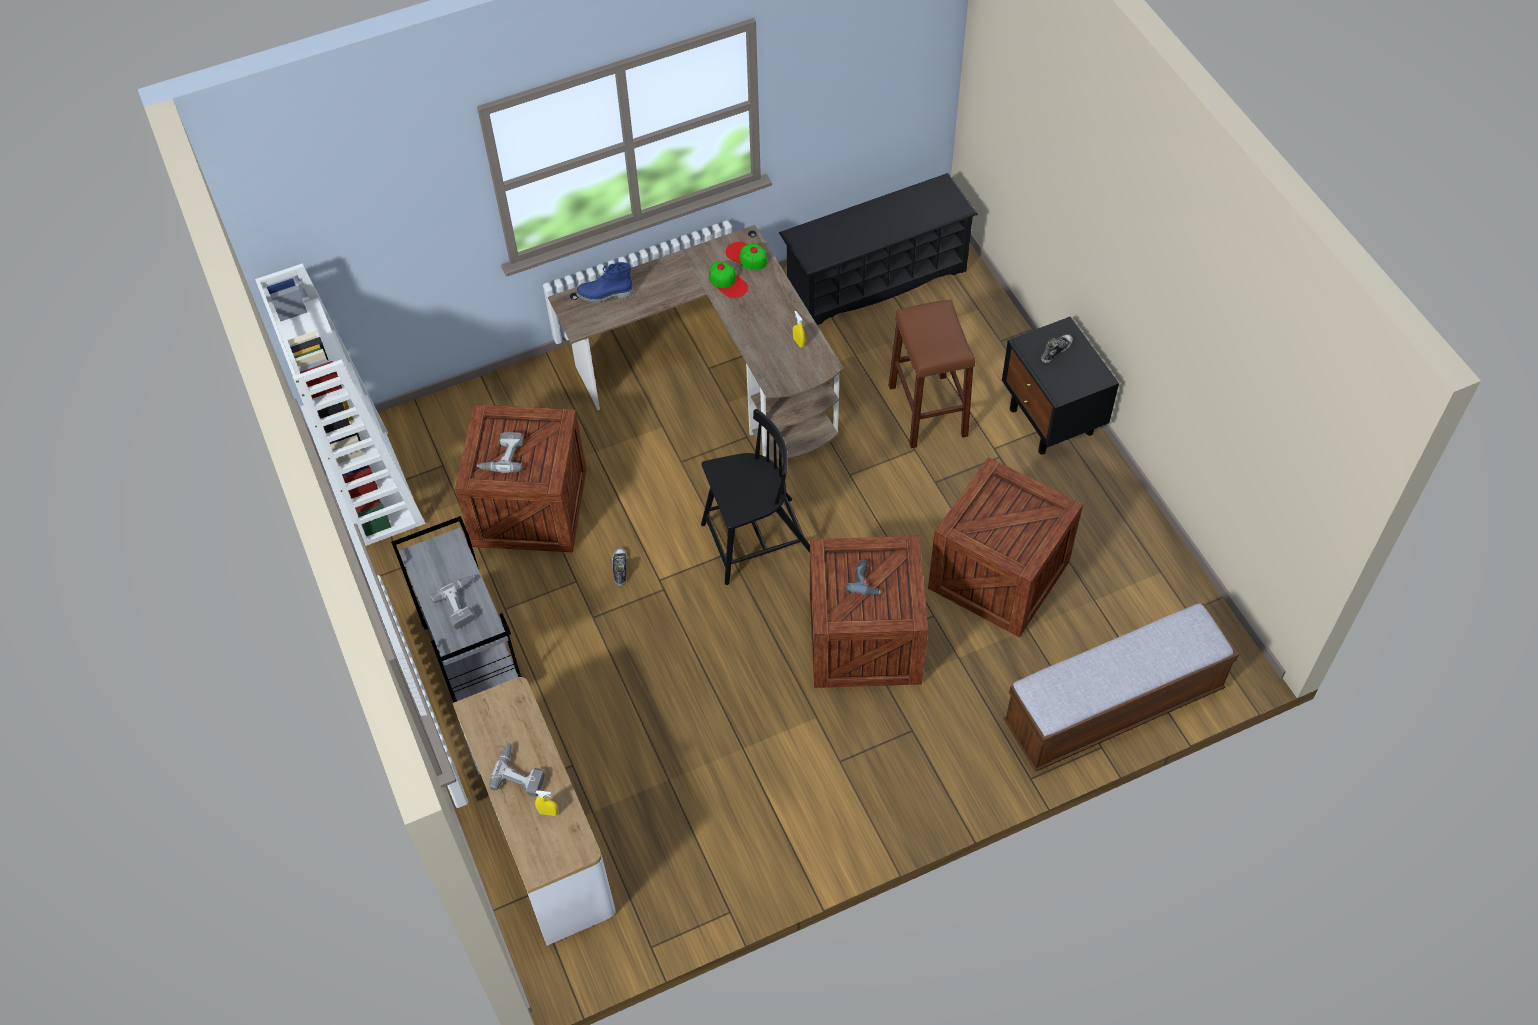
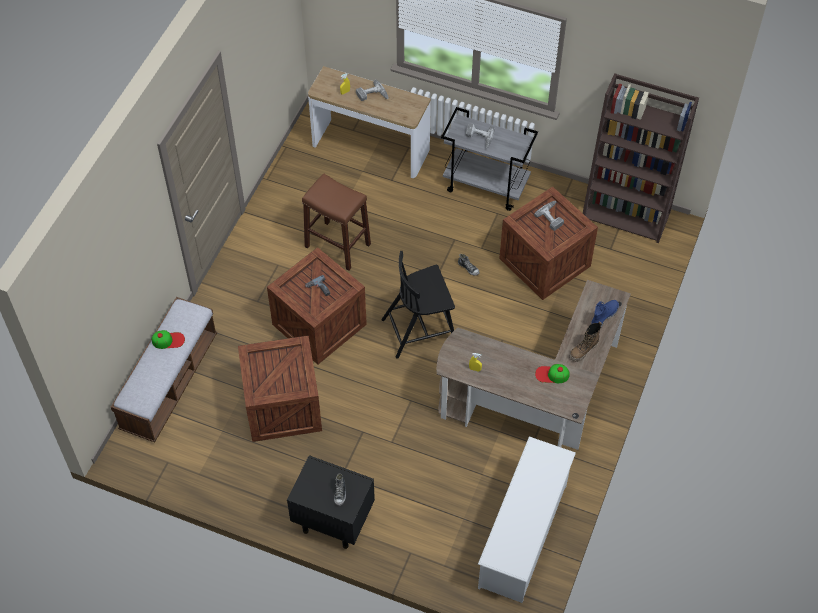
camera: 135 degrees right, 0 degrees up
white bookcase [255,263,426,546] -> brown bookcase [583,73,699,243]
black chair [701,409,810,585] -> black chair turned 45 degrees clockwise [381,251,455,359]
cap [725,242,767,270] -> cap moved to [152,330,185,349]
black shoe rack [779,173,978,325] -> white shoe rack [478,436,576,603]
brown stool [888,300,975,448] -> brown stool moved to [302,174,371,271]
none -> boot [570,321,602,362]

